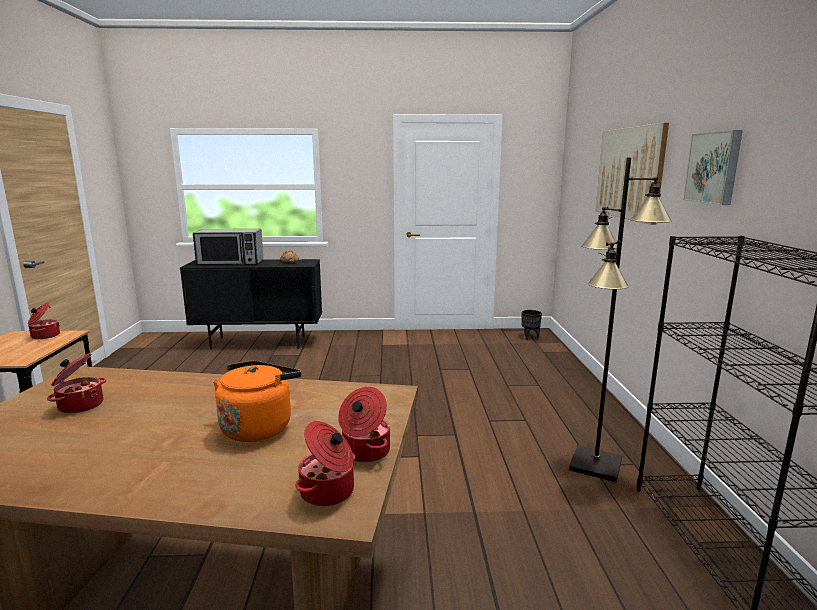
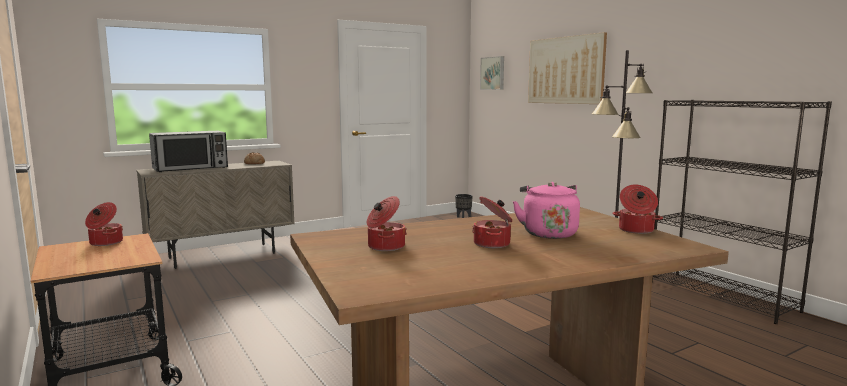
camera: 30 degrees left, 5 degrees down
black cabinet [180,259,322,350] -> beige cabinet [136,161,295,269]
orange kettle [213,361,302,442] -> pink kettle [513,182,580,239]
cooking pot [295,421,355,507] -> cooking pot moved to [472,196,512,248]
picture [683,130,743,205] -> picture moved to [480,56,504,90]

